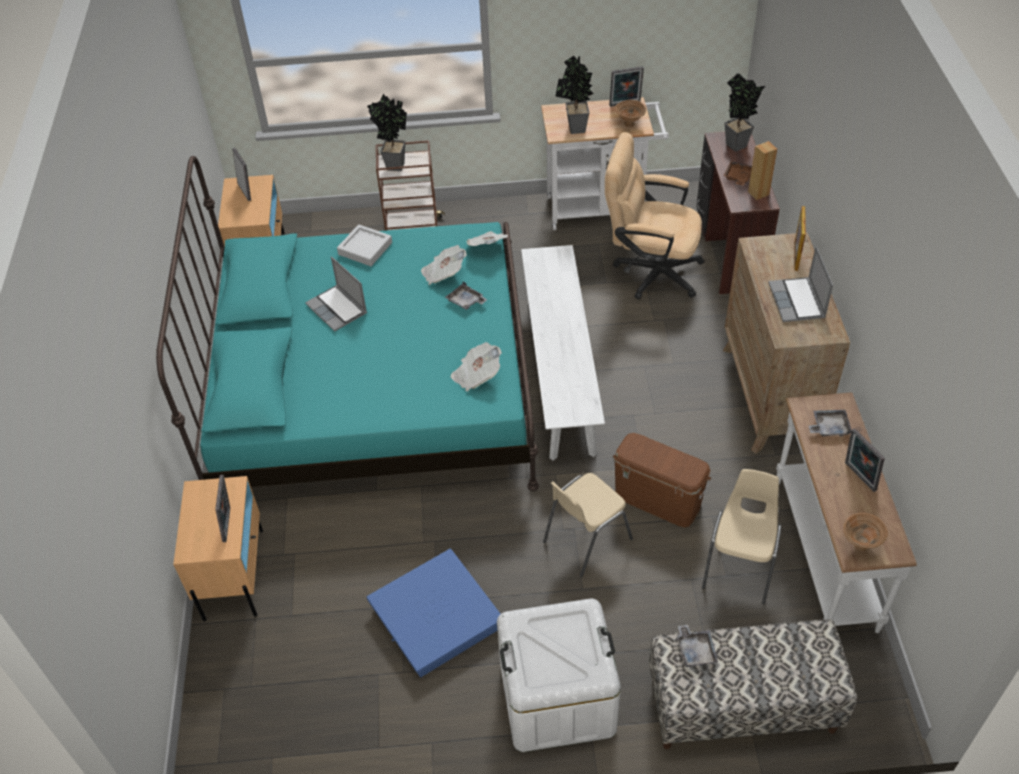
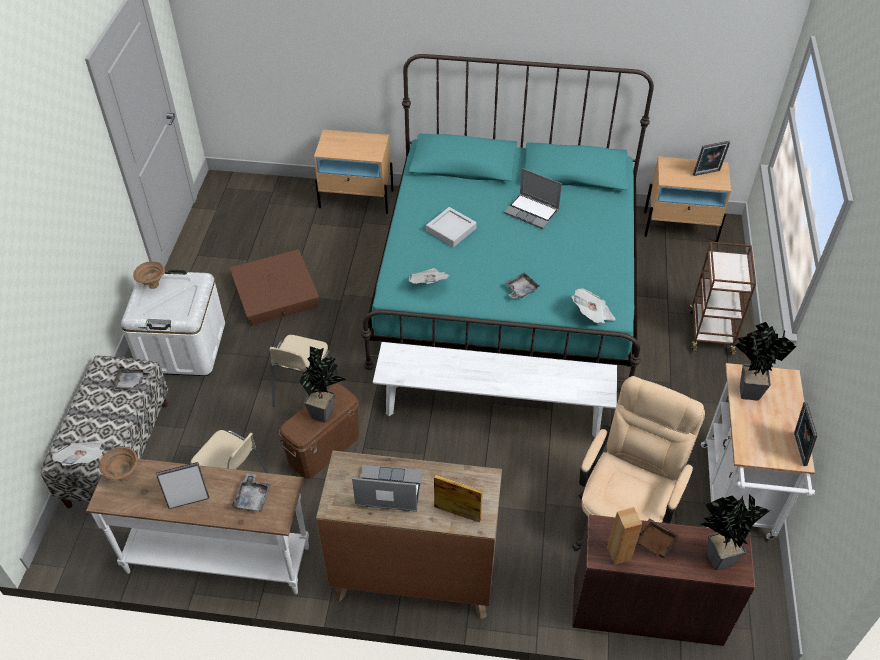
camera: 100 degrees right, 0 degrees up
picture frame [215,475,230,542] -> none
laptop [305,257,367,332] -> laptop turned 120 degrees counterclockwise [504,168,562,229]
grey tray [337,224,392,266] -> grey tray moved to [426,207,477,247]
potted plant [367,94,407,171] -> potted plant moved to [299,346,346,423]
blue storage box [367,548,500,678] -> brown storage box [230,249,320,326]
newspaper [421,245,467,285] -> newspaper moved to [52,441,104,466]
beige chair [543,473,633,577] -> beige chair turned 135 degrees counterclockwise [269,335,339,407]
brown bowl [615,100,646,127] -> brown bowl moved to [133,261,165,289]

